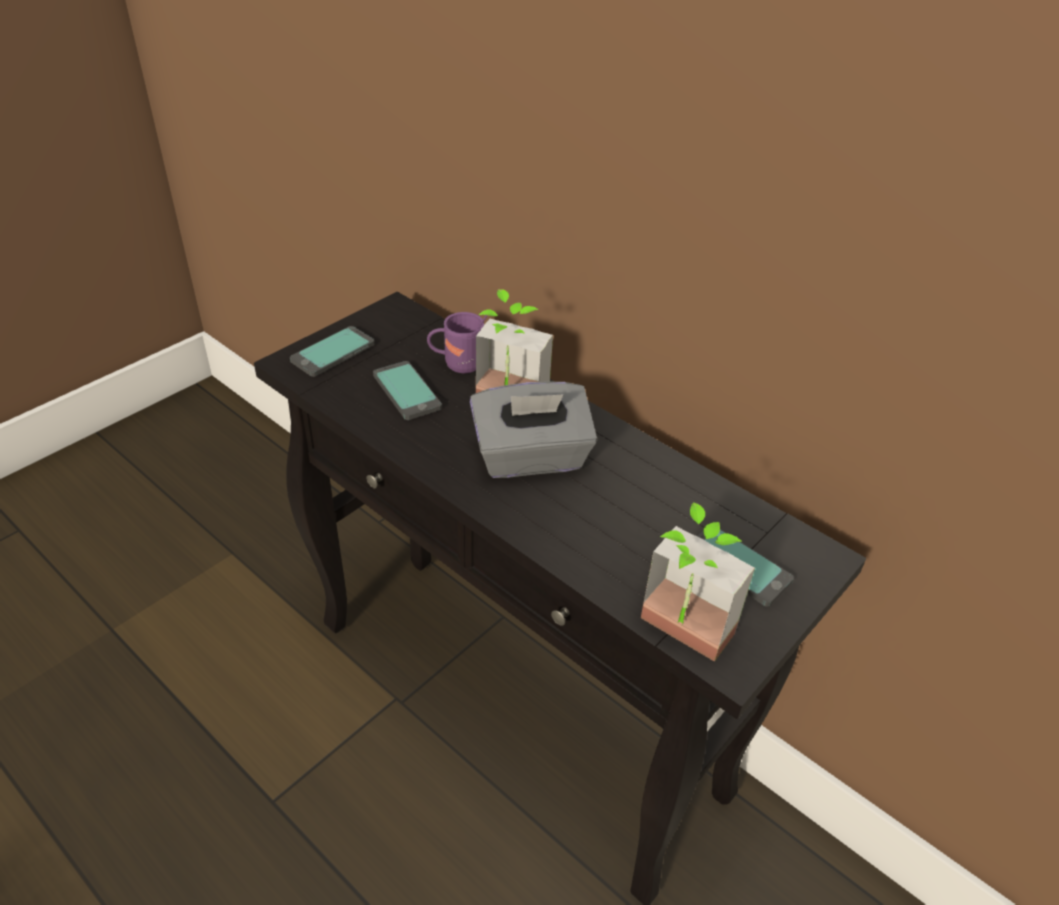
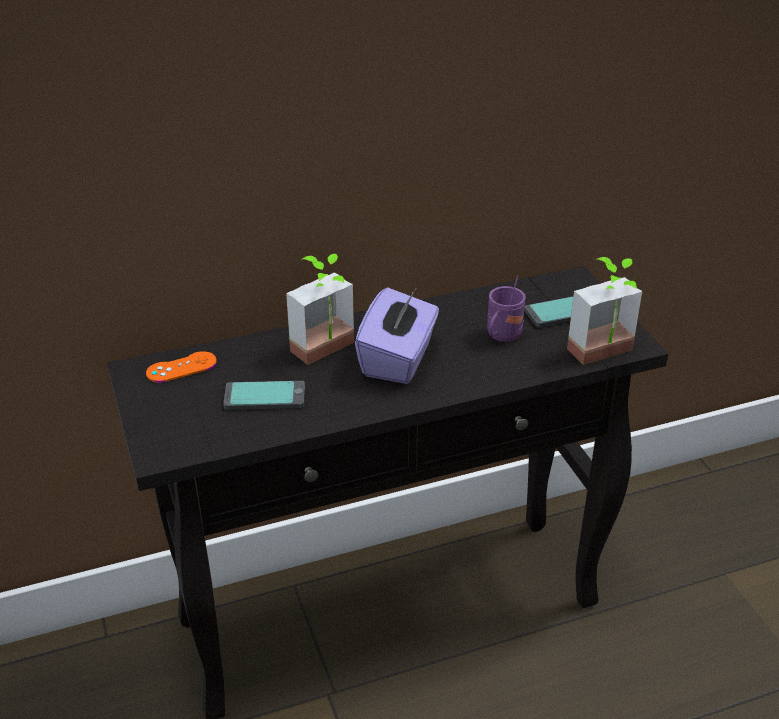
camera: 60 degrees left, 5 degrees down
phone [290,326,374,377] -> none
purple mug [427,312,488,373] -> purple mug moved to [487,276,526,342]
grey tissue box [470,381,597,478] -> purple tissue box [355,287,439,384]
none -> orange game controller [146,351,217,383]

